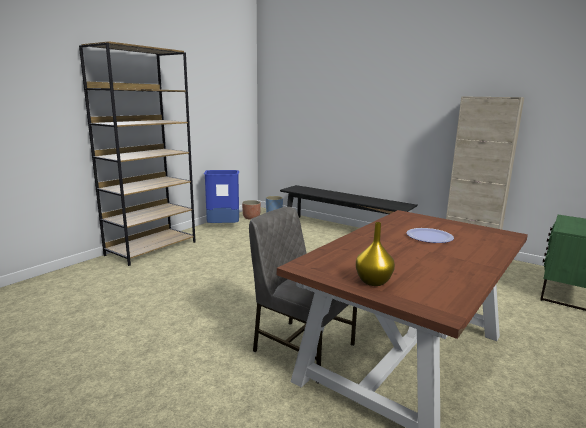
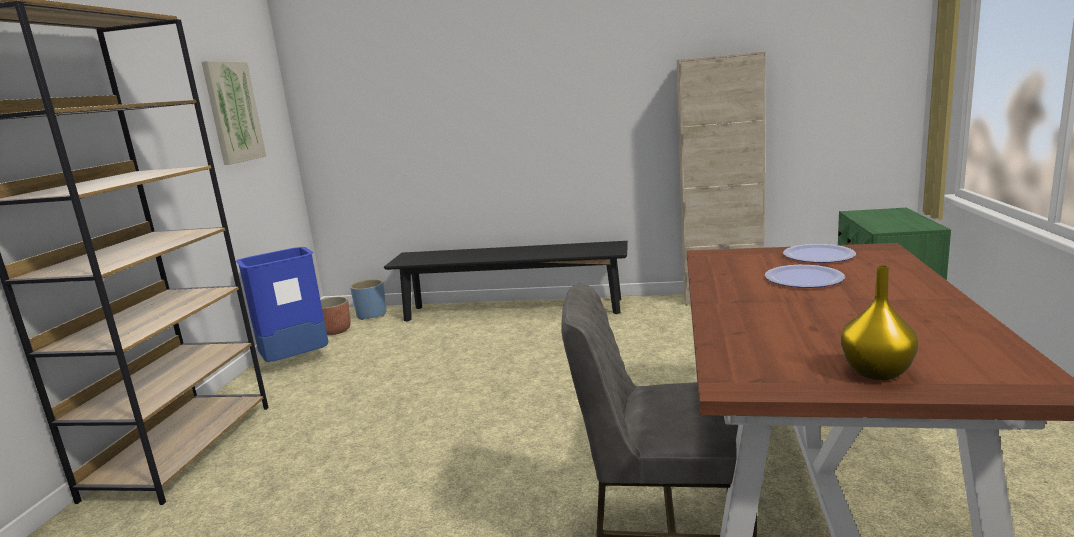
camera: 25 degrees left, 0 degrees up
none -> picture [202,61,266,165]
none -> plate [783,244,856,263]

